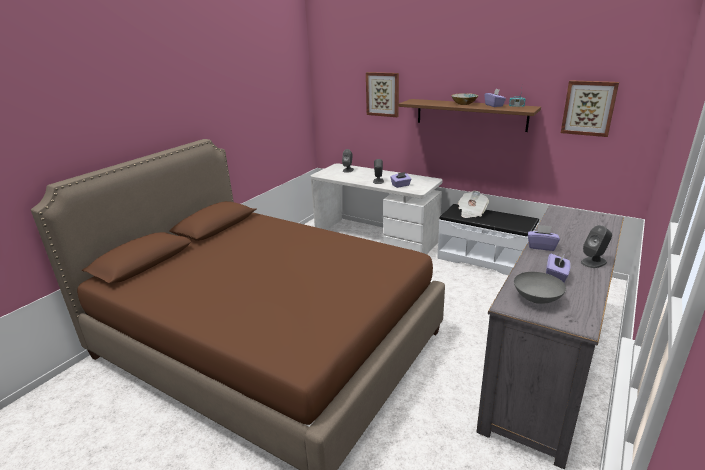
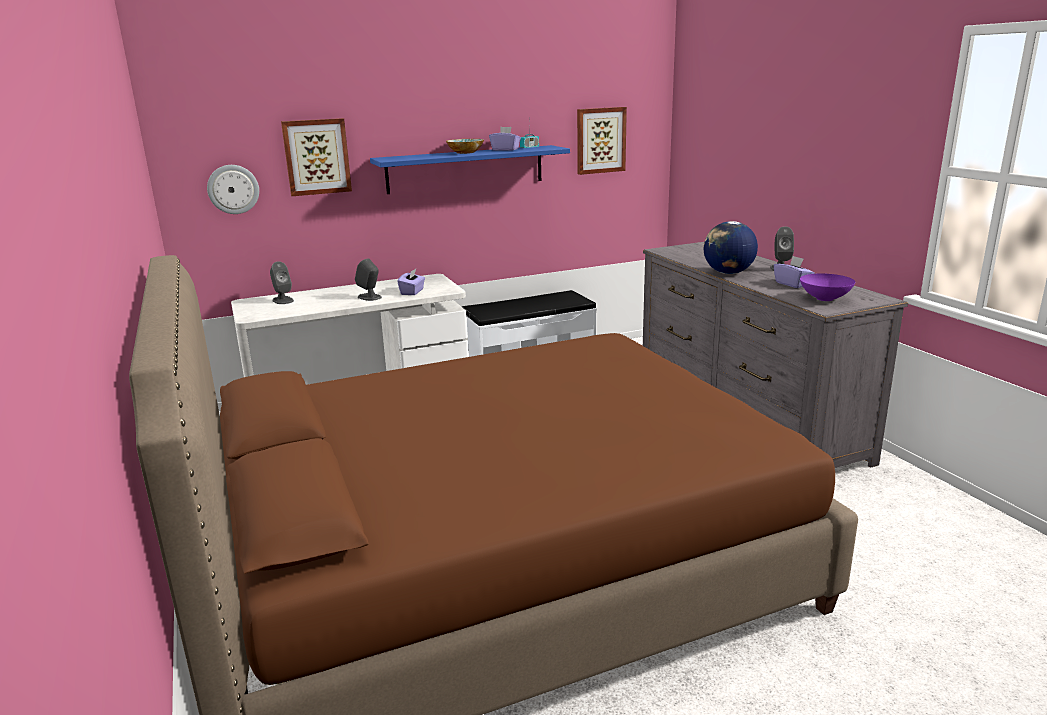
camera: 55 degrees left, 5 degrees down
brown shelf [398,99,541,132] -> blue shelf [370,145,570,194]
newspaper [458,191,489,218] -> none
grey bowl [514,272,566,304] -> purple bowl [800,273,855,301]
purple tissue box [528,225,560,251] -> globe [704,221,758,274]
none -> wall clock [207,165,259,214]

